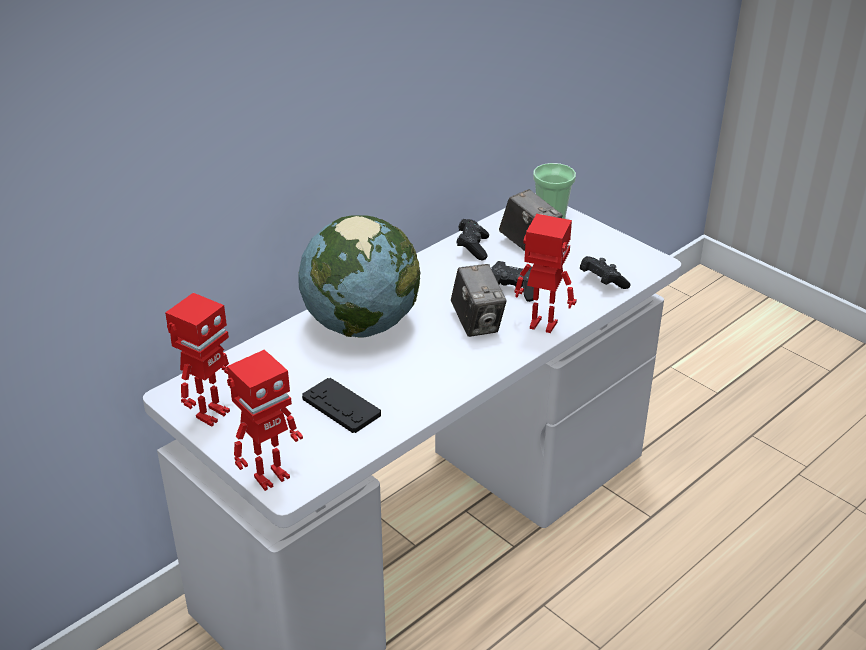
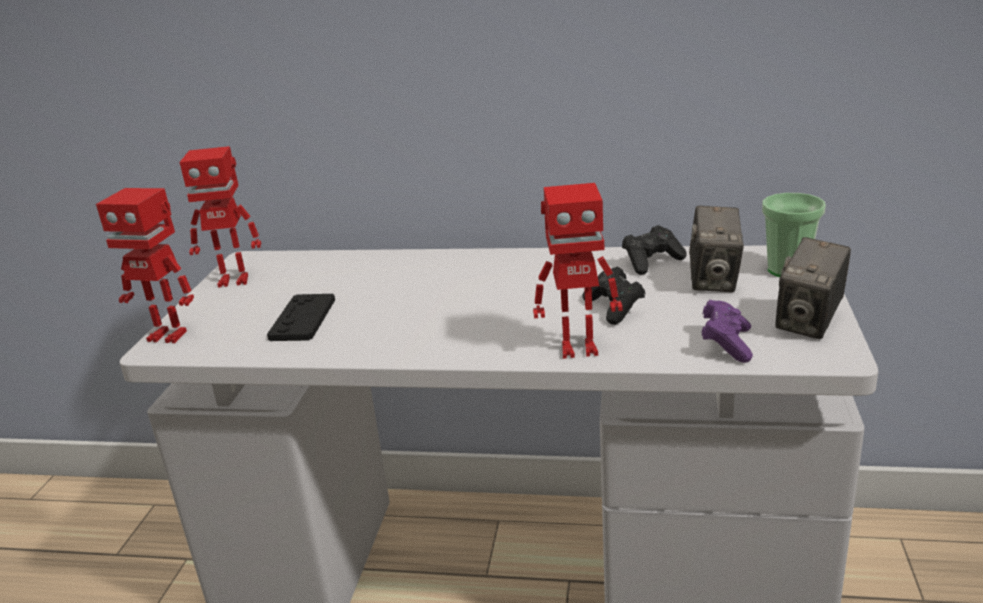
camera: 55 degrees right, 10 degrees down
globe [298,216,420,338] -> none
camera [451,264,507,337] -> camera moved to [775,237,851,339]
toy robot [515,214,577,333] -> toy robot turned 105 degrees clockwise [533,183,622,359]
black game controller [579,256,631,289] -> purple game controller [702,300,753,363]

